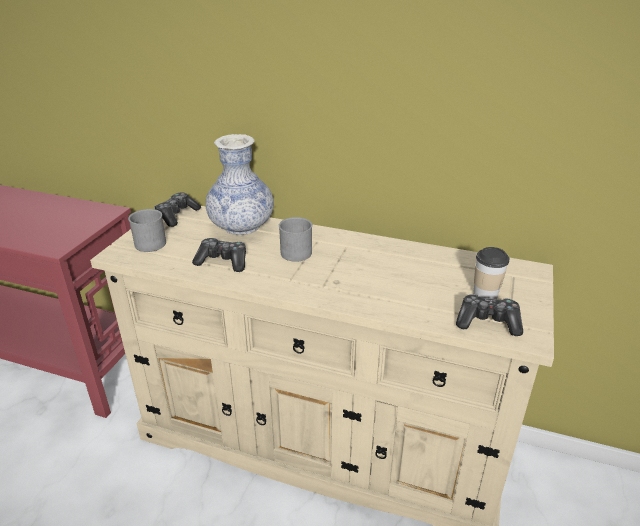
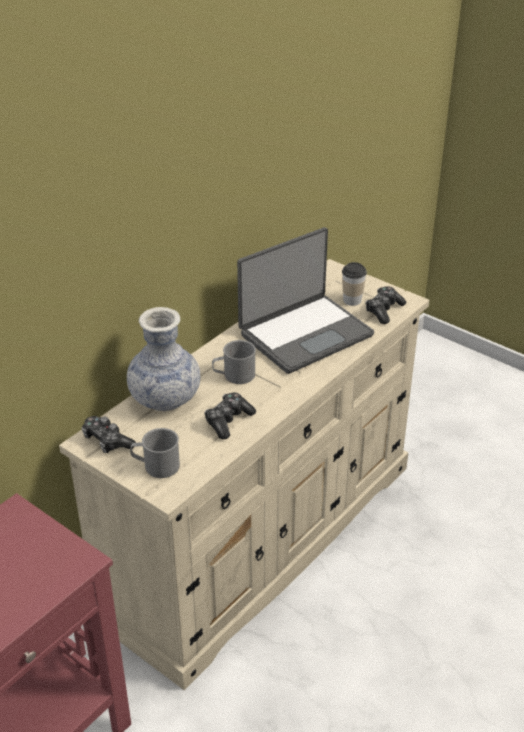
camera: 70 degrees left, 5 degrees up
none -> laptop [237,227,374,374]

